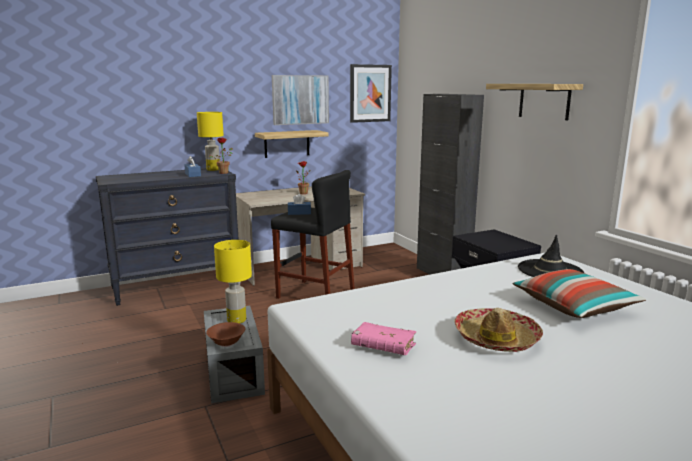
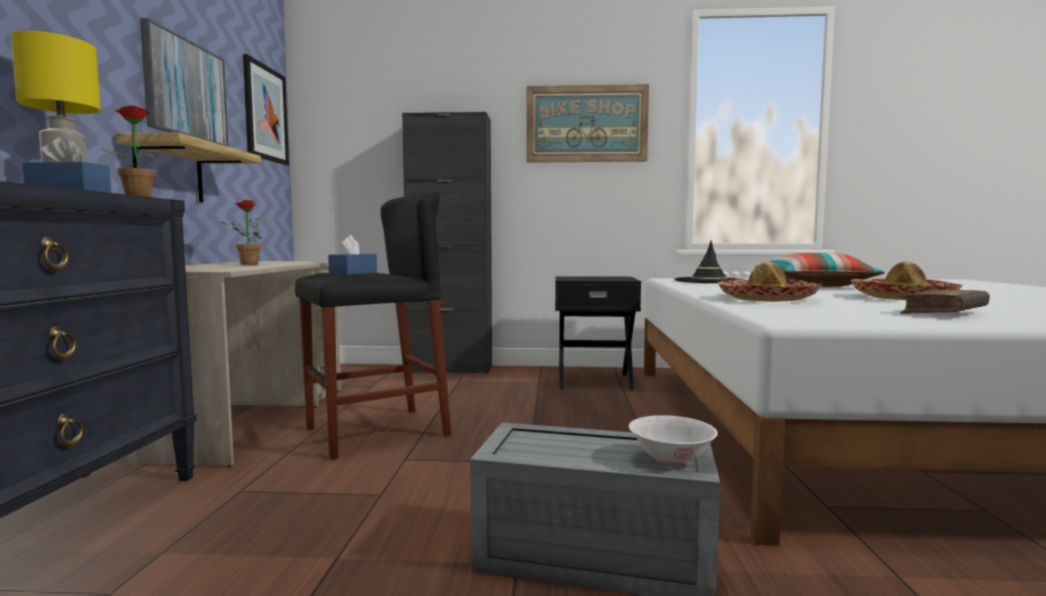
camera: 60 degrees left, 10 degrees down
brown bowl [206,322,245,347] -> white bowl [629,415,718,466]
yellow table lamp [214,240,252,323] -> none
pink book [351,322,416,355] -> brown book [900,289,990,314]
shelf [486,84,583,120] -> picture [527,84,649,163]
none -> hat [718,262,822,302]

